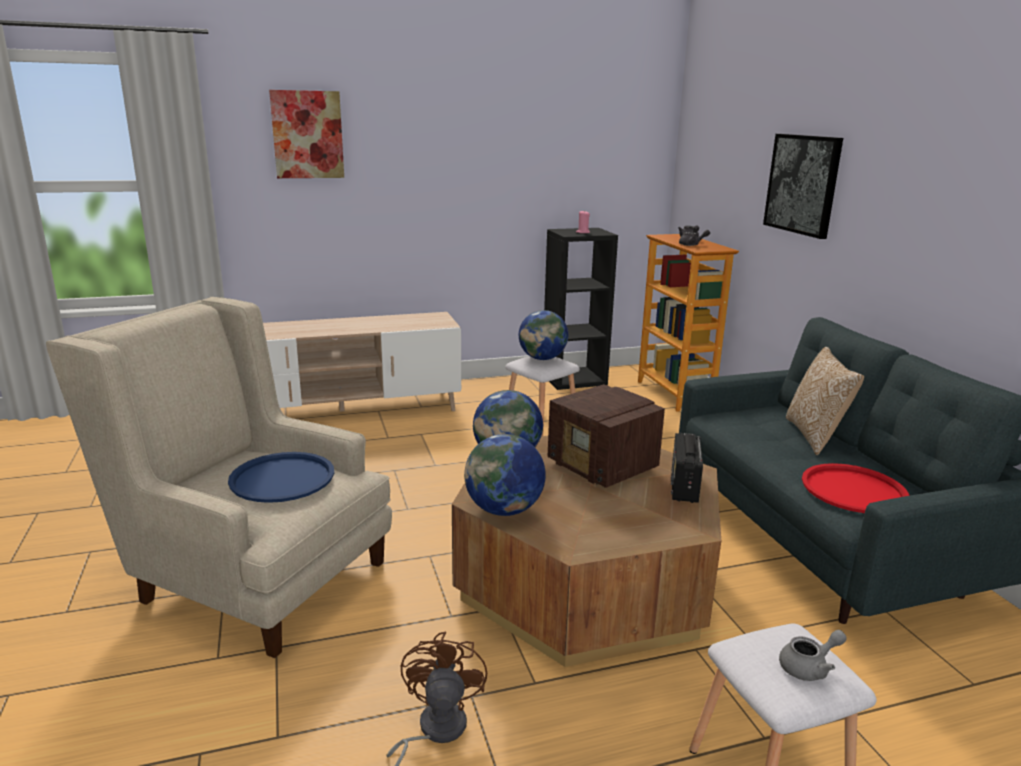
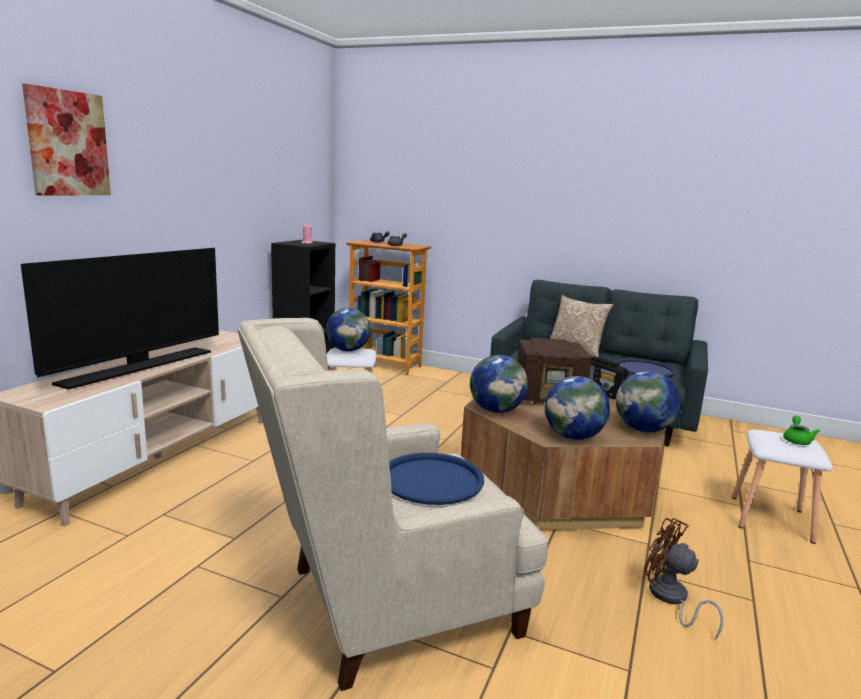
camera: 50 degrees left, 5 degrees down
picture [763,134,843,239] -> none
grey teapot [779,630,847,681] -> green teapot [783,416,820,445]
red tray [802,463,909,513] -> blue tray [615,358,677,377]
none -> television [21,248,219,389]
none -> globe [616,371,680,432]

